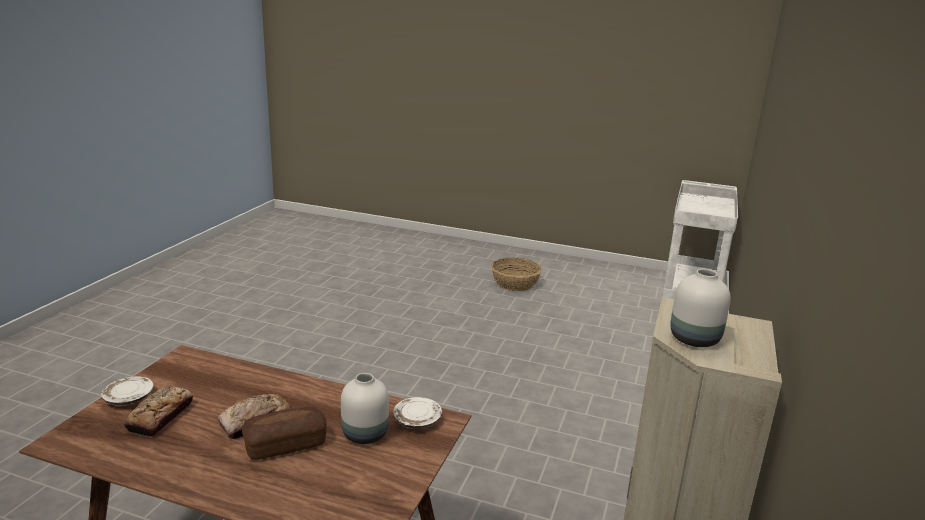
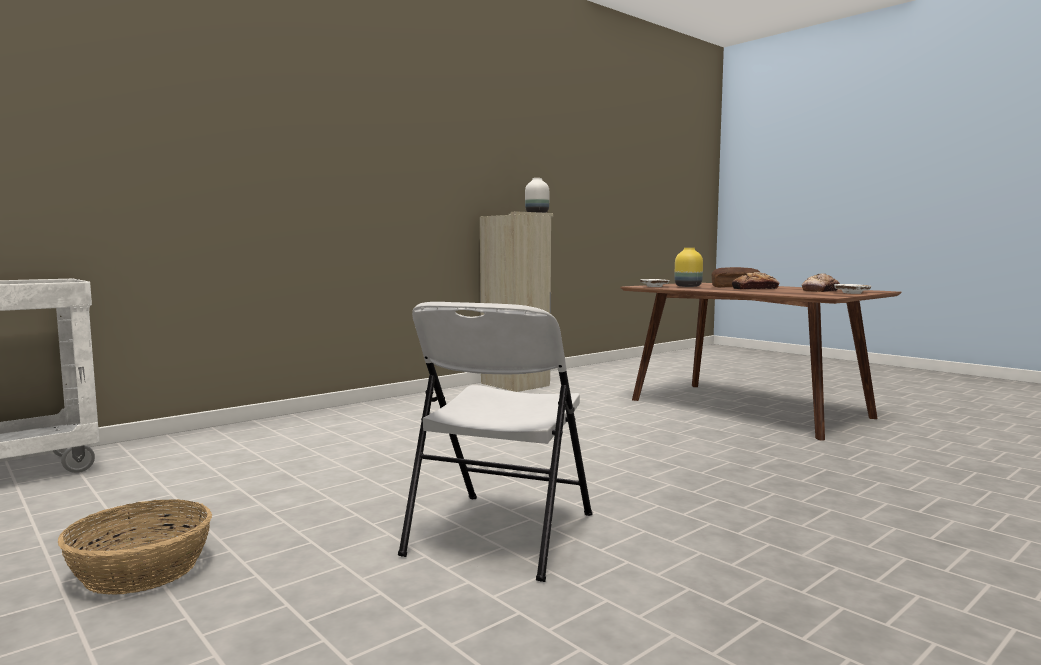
camera: 150 degrees left, 15 degrees down
white vase [341,373,389,444] -> yellow vase [674,248,703,287]
none -> white chair [398,302,593,582]

